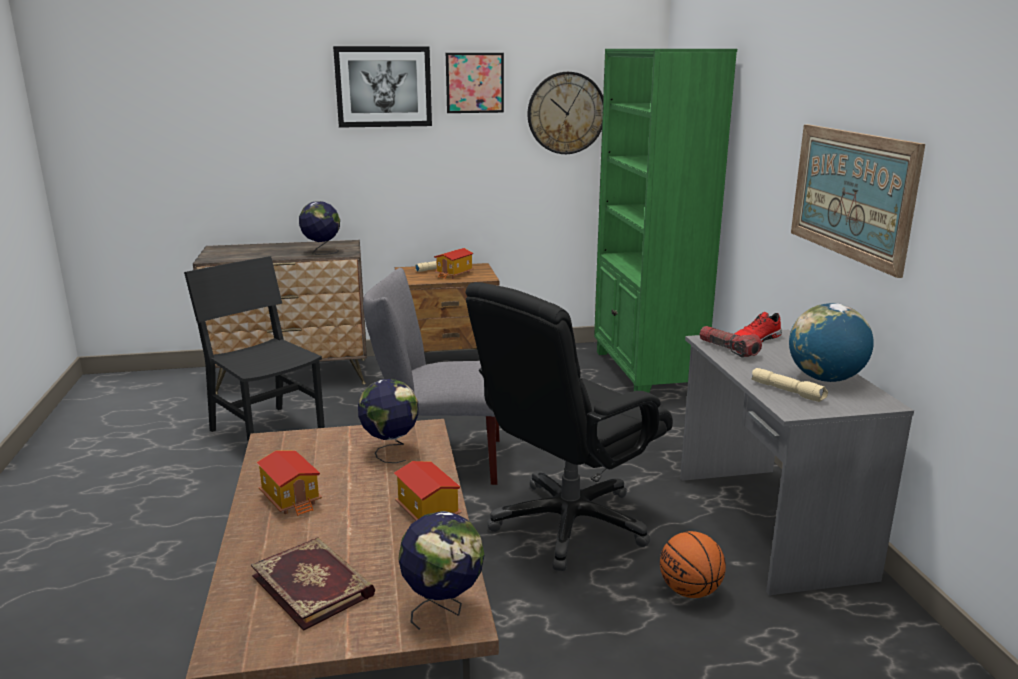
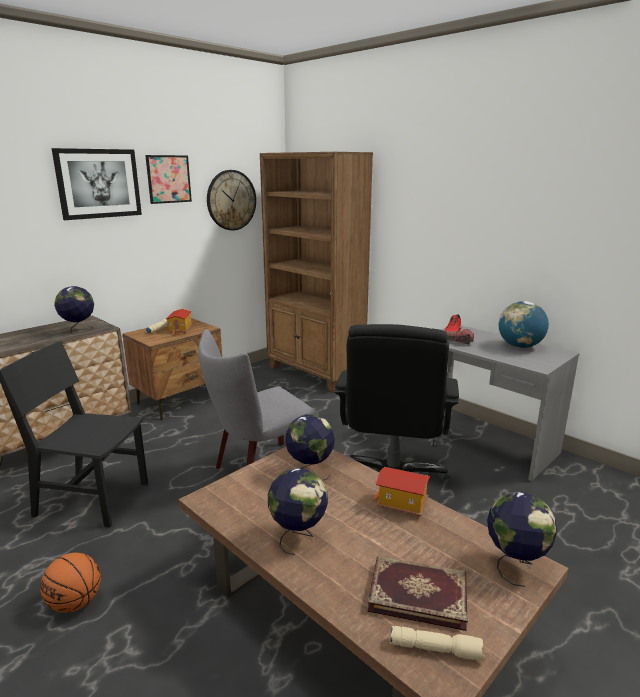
camera: 35 degrees left, 0 degrees up
toy house [256,450,322,516] -> globe [268,468,328,555]
green bookcase [594,49,737,393] -> brown bookcase [260,152,373,393]
basketball [660,531,726,598] -> basketball moved to [40,553,101,613]
beige flashlight [751,368,828,402] -> beige flashlight moved to [390,626,485,661]
picture [791,124,925,278] -> none

